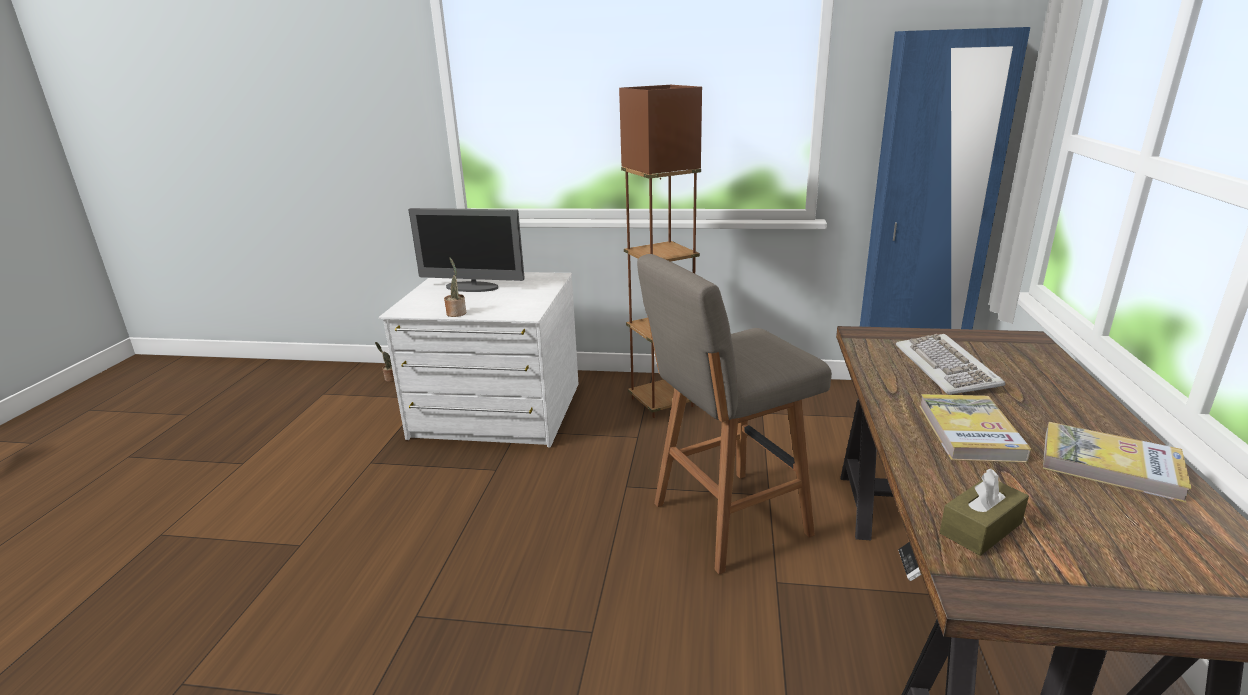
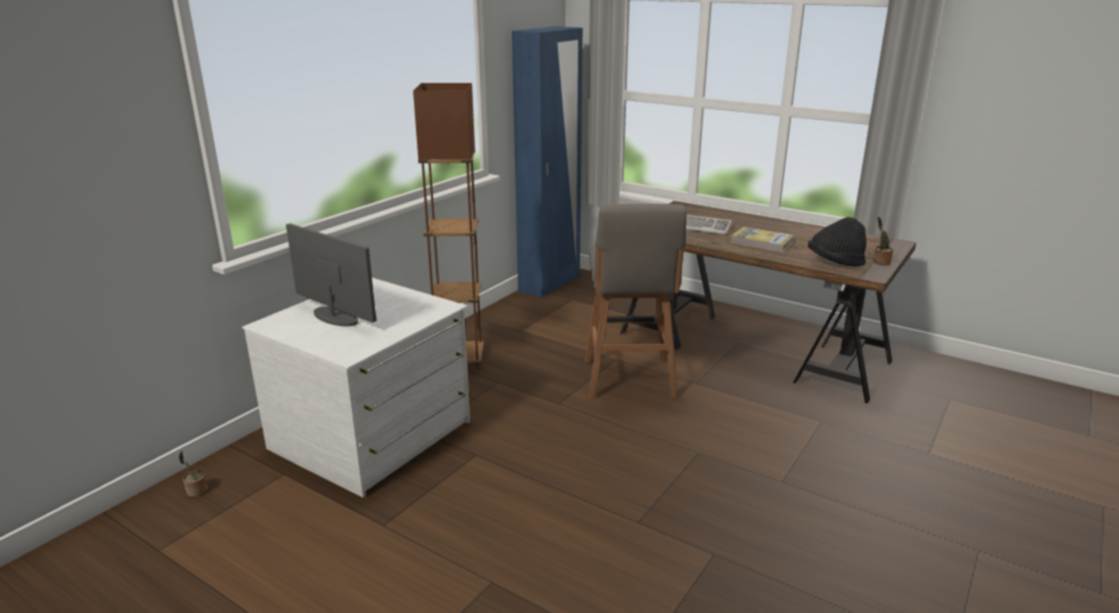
camera: 65 degrees left, 0 degrees up
monitor [408,208,525,292] -> monitor turned 90 degrees counterclockwise [286,223,377,326]
potted plant [444,258,466,317] -> potted plant moved to [873,216,894,266]
brown tissue box [939,469,1029,556] -> black hat [808,217,867,266]
book [1043,422,1192,502] -> none

